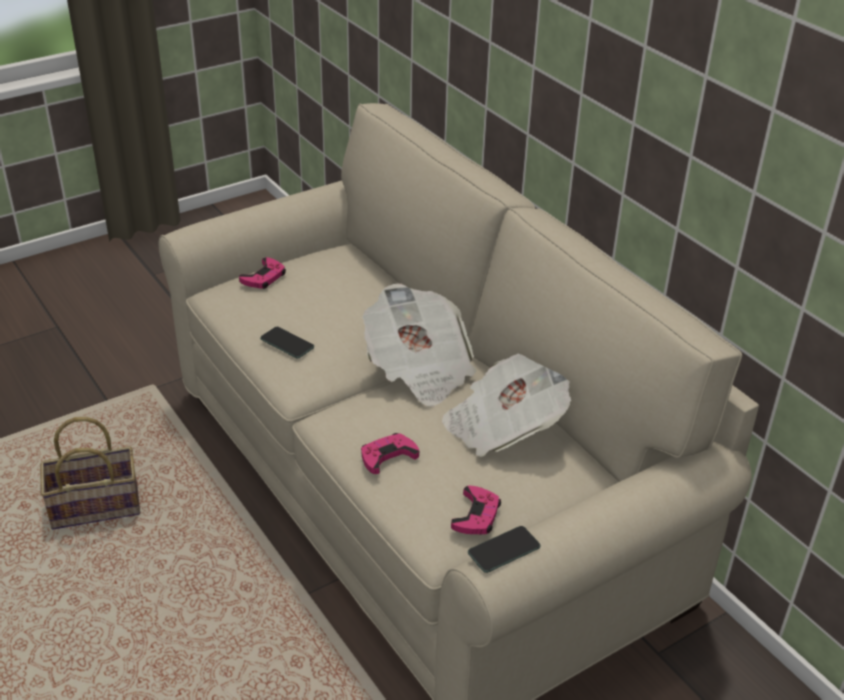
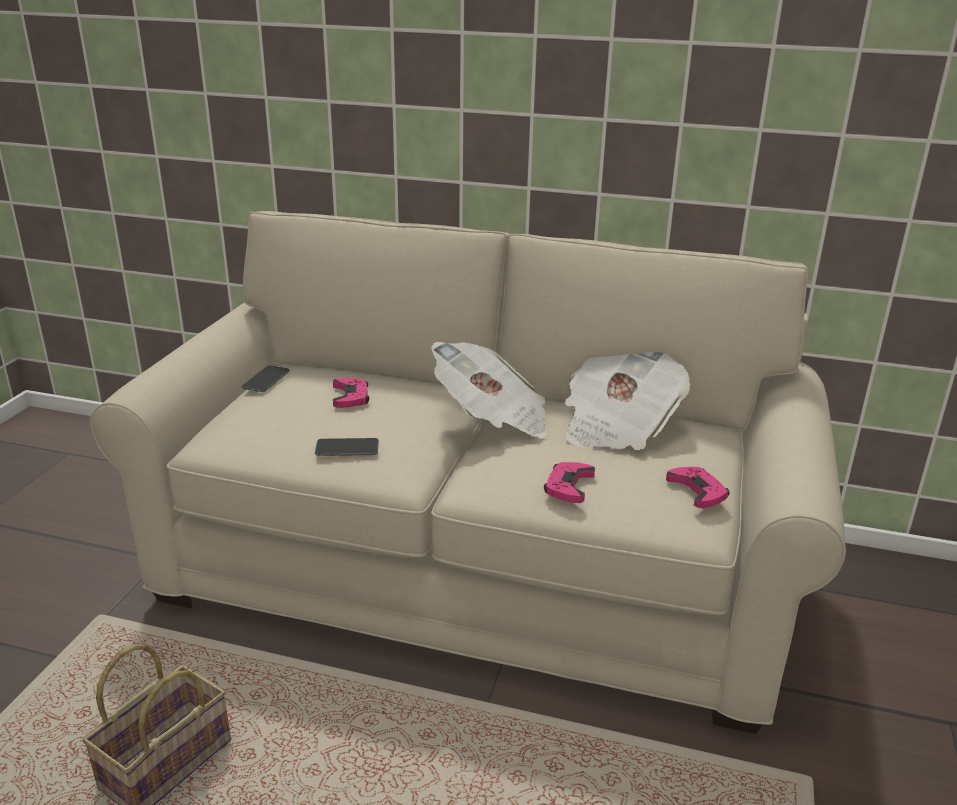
camera: 40 degrees left, 10 degrees down
pink game controller [239,257,286,289] -> pink game controller moved to [333,378,369,408]
phone [468,526,540,573] -> phone moved to [242,365,290,392]

